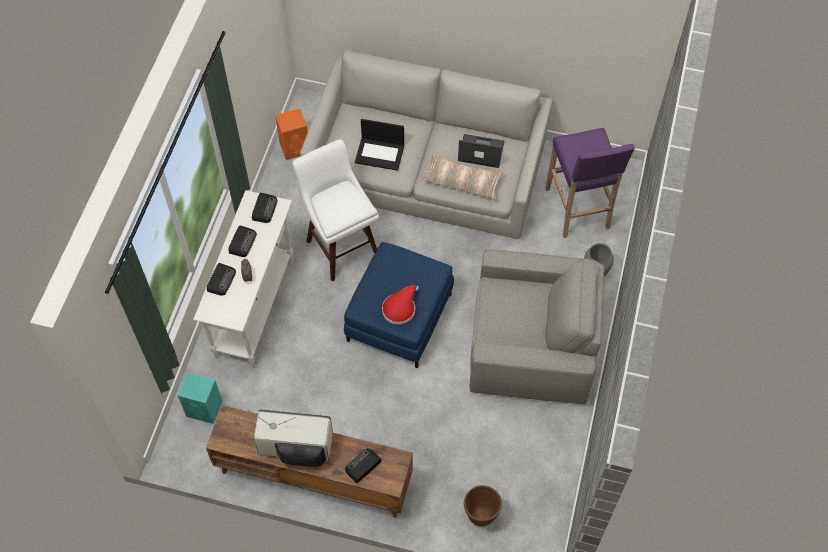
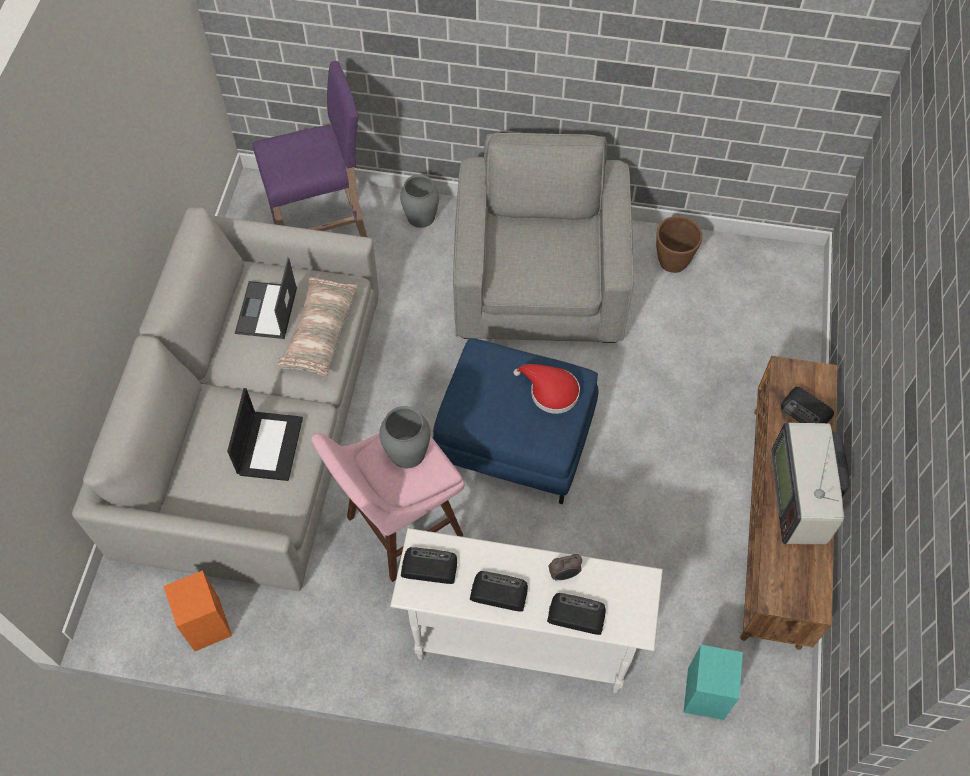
camera: 95 degrees left, 0 degrees up
white stool [293,139,379,281] -> pink stool [312,433,465,582]
brown planter [464,485,502,527] -> brown planter moved to [656,216,702,273]
none -> grey vase [379,406,431,468]

